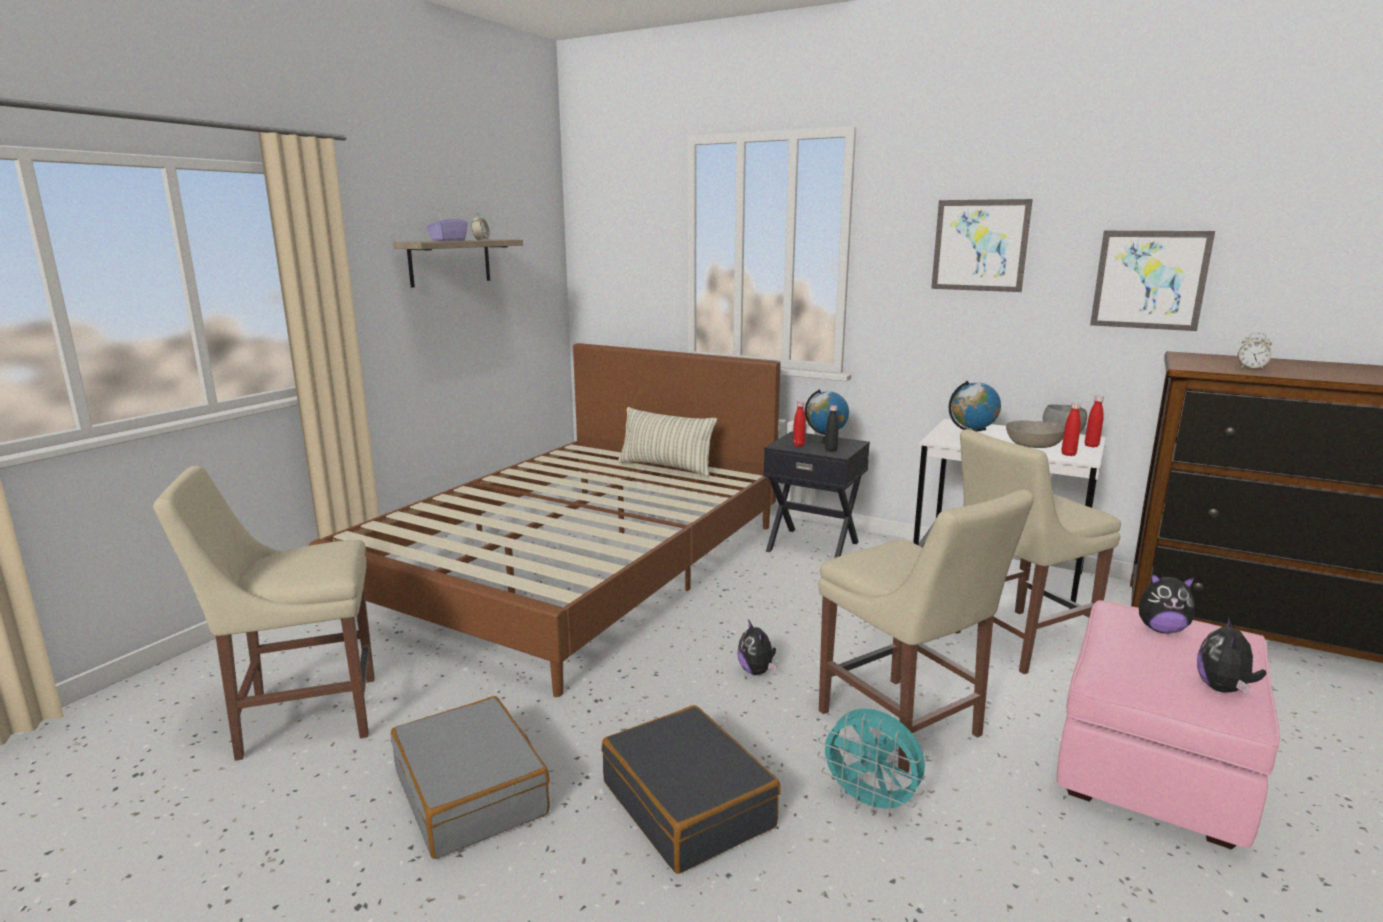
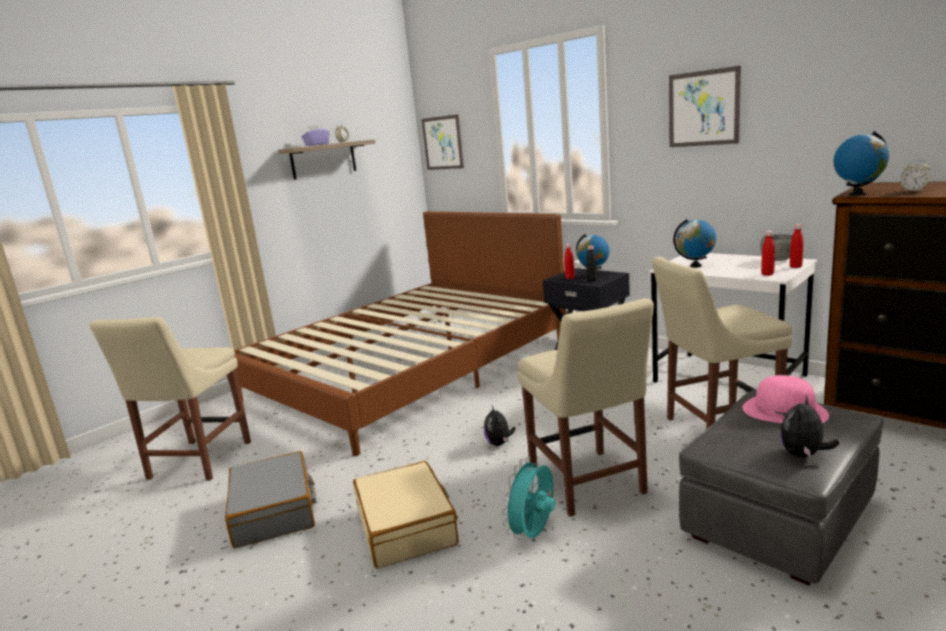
camera: 15 degrees right, 0 degrees up
beige chair [153,466,375,761] -> beige chair turned 75 degrees counterclockwise [90,317,251,481]
black suitcase [601,705,781,874] -> beige suitcase [353,461,458,568]
pillow [618,407,717,476] -> none
turquoise fan [817,708,926,817] -> turquoise fan turned 75 degrees clockwise [501,457,556,539]
grey bowl [1006,420,1065,448] -> none
pink ottoman [1057,600,1280,849] -> grey ottoman [679,390,883,585]
picture [1090,231,1215,331] -> picture moved to [422,114,464,170]
plush toy [1139,573,1195,634] -> pink hat [743,375,829,423]
none -> globe [833,131,889,195]

